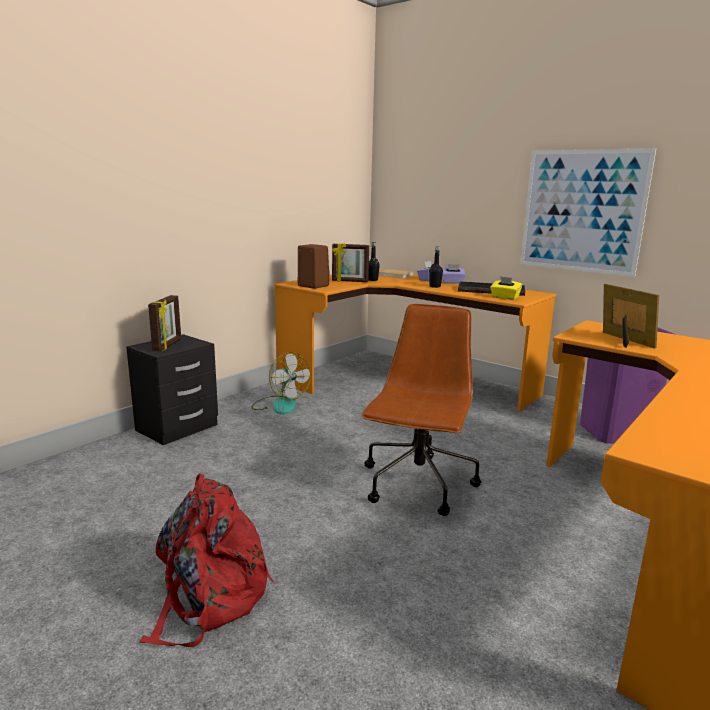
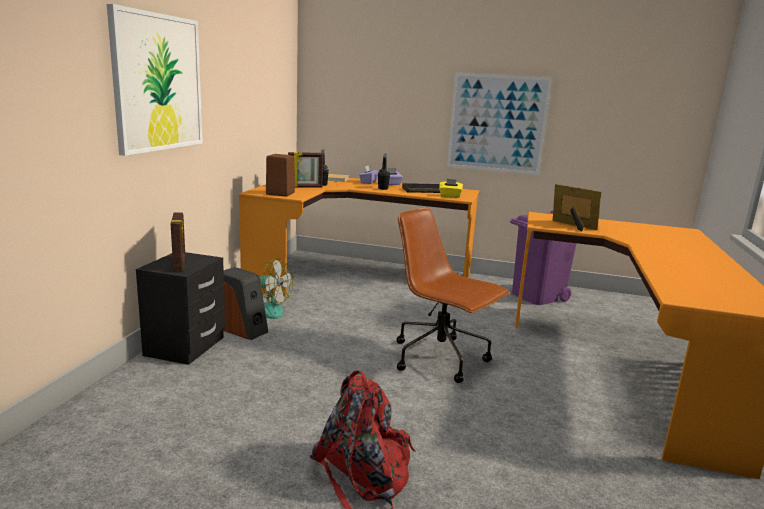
camera: 25 degrees left, 0 degrees up
brown office chair [361,304,482,516] -> brown office chair turned 45 degrees counterclockwise [397,208,510,383]
none -> picture [107,4,203,156]
none -> speaker [223,267,268,340]

